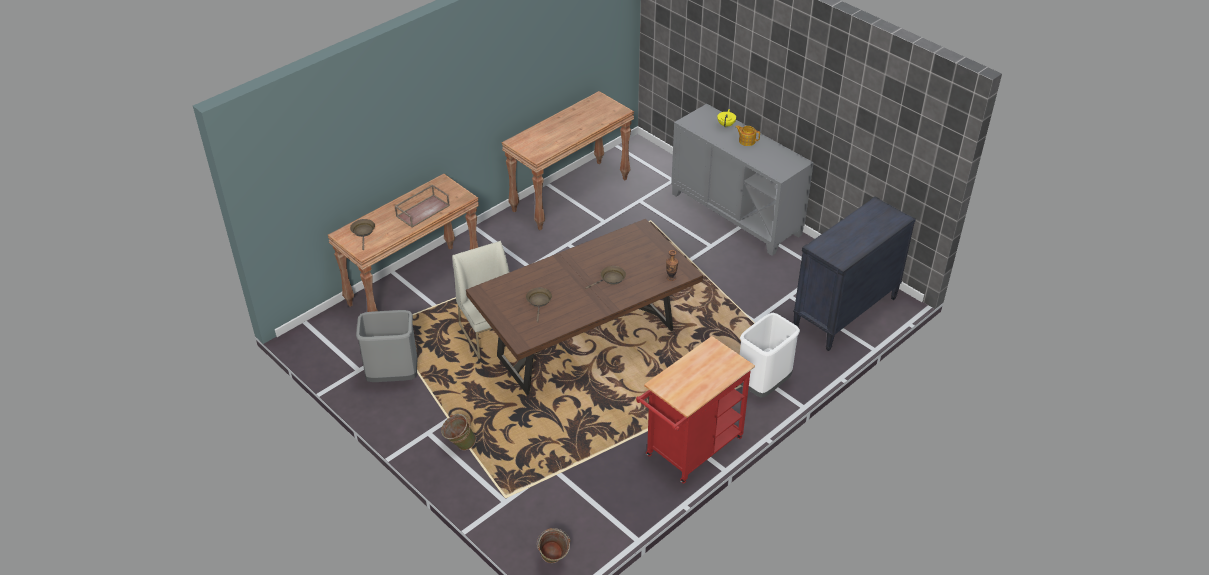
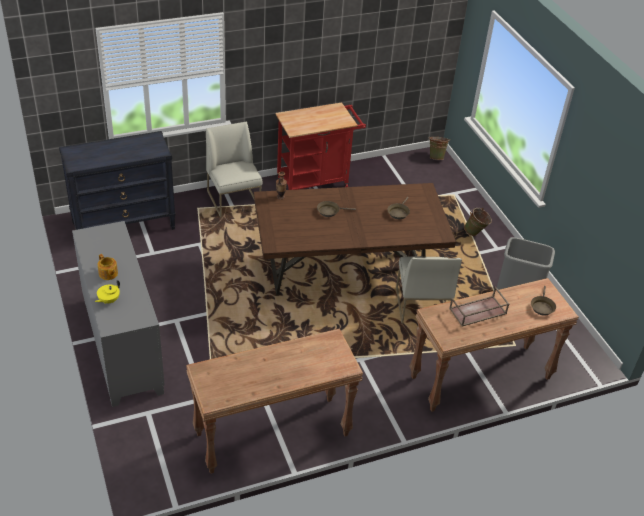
camera: 160 degrees left, 0 degrees up
white trash can [740,313,800,398] -> white chair [206,121,262,218]

